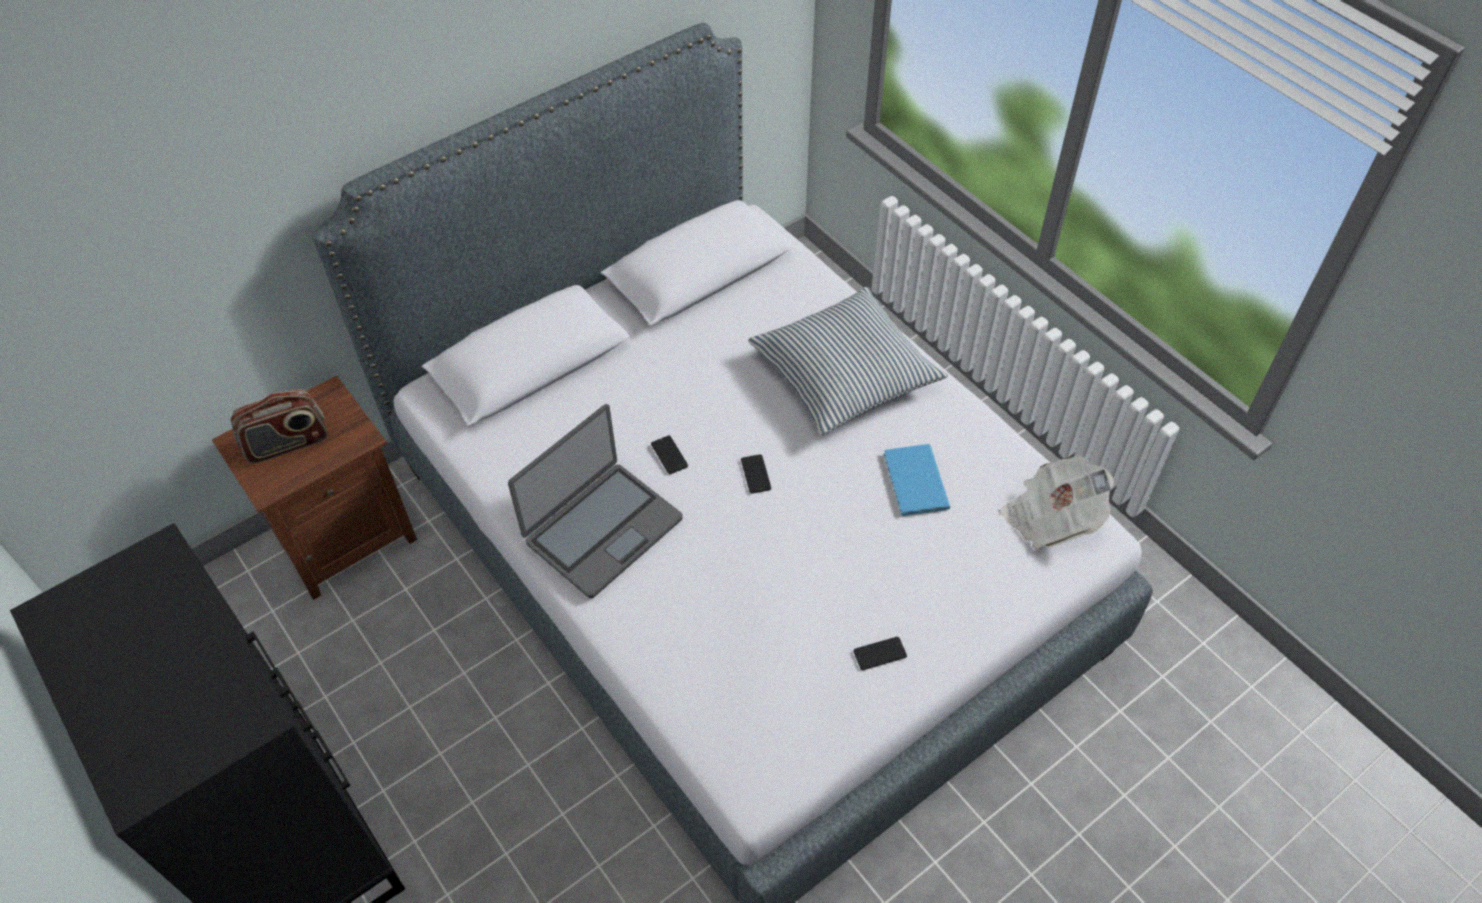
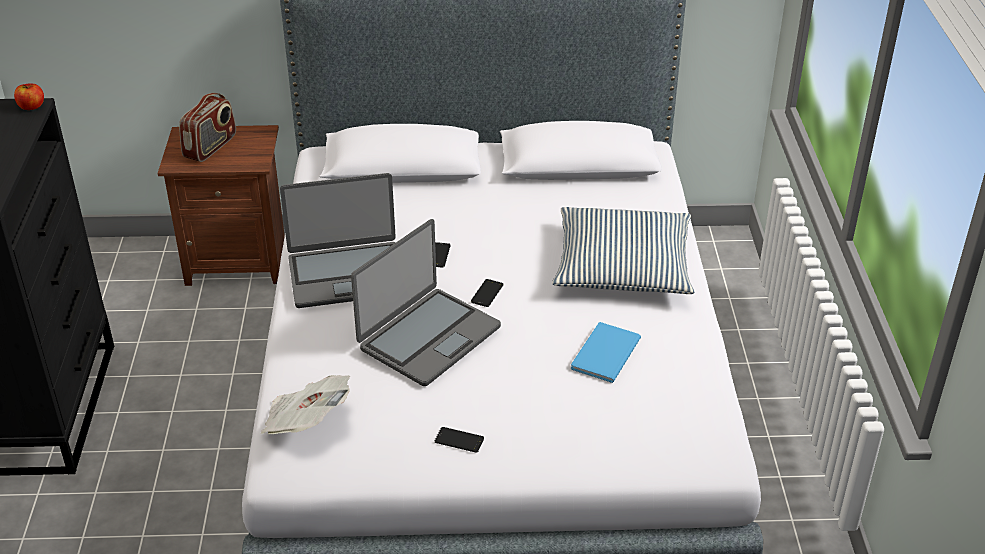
camera: 35 degrees right, 15 degrees down
radio [231,389,328,463] -> radio turned 75 degrees counterclockwise [179,93,236,162]
newspaper [1001,456,1115,550] -> newspaper moved to [261,375,350,434]
none -> apple [14,83,44,110]
none -> laptop [351,219,501,386]

